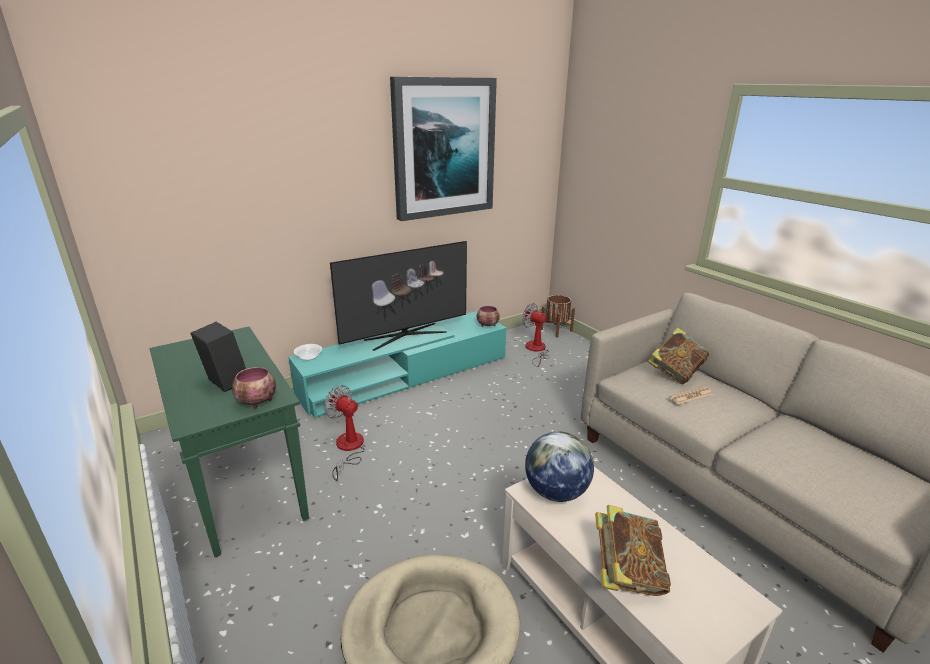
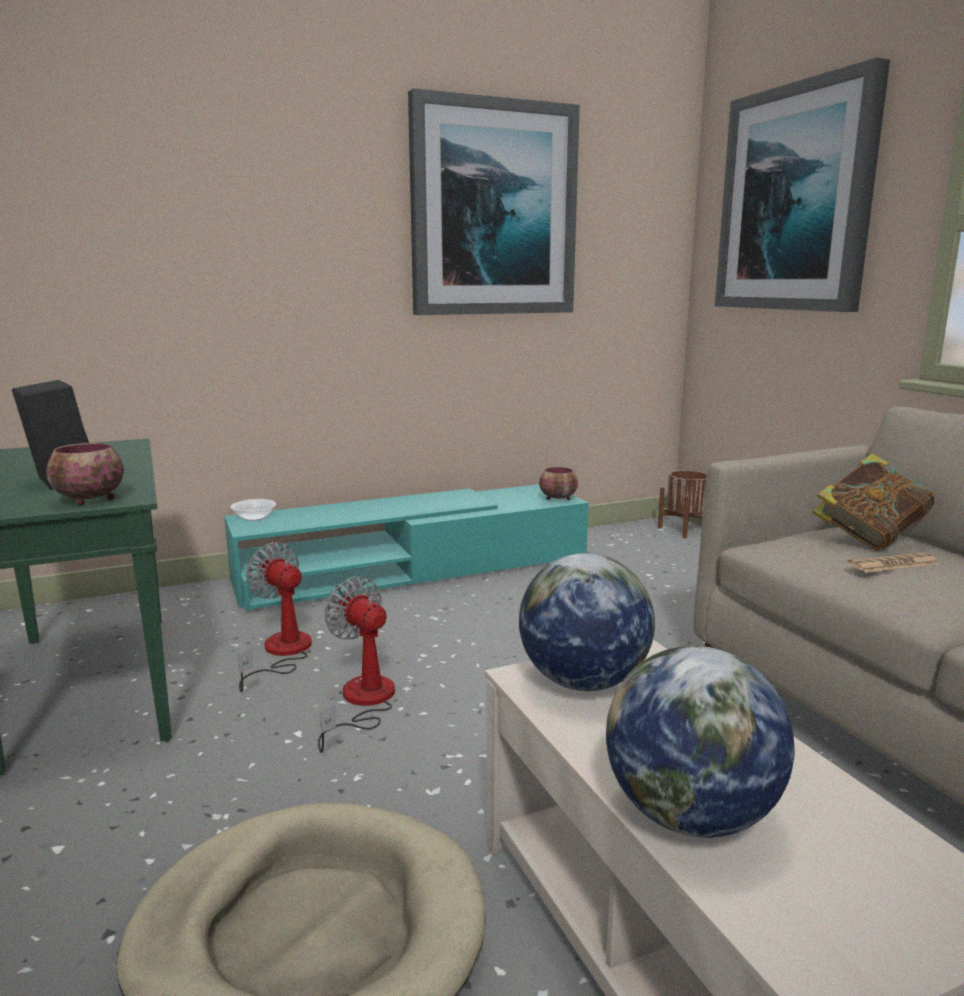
camera: 10 degrees right, 10 degrees down
television [330,241,467,351] -> none
fan [522,303,549,367] -> fan moved to [318,576,395,753]
book [595,505,671,596] -> globe [606,646,794,838]
none -> picture [715,57,890,312]

